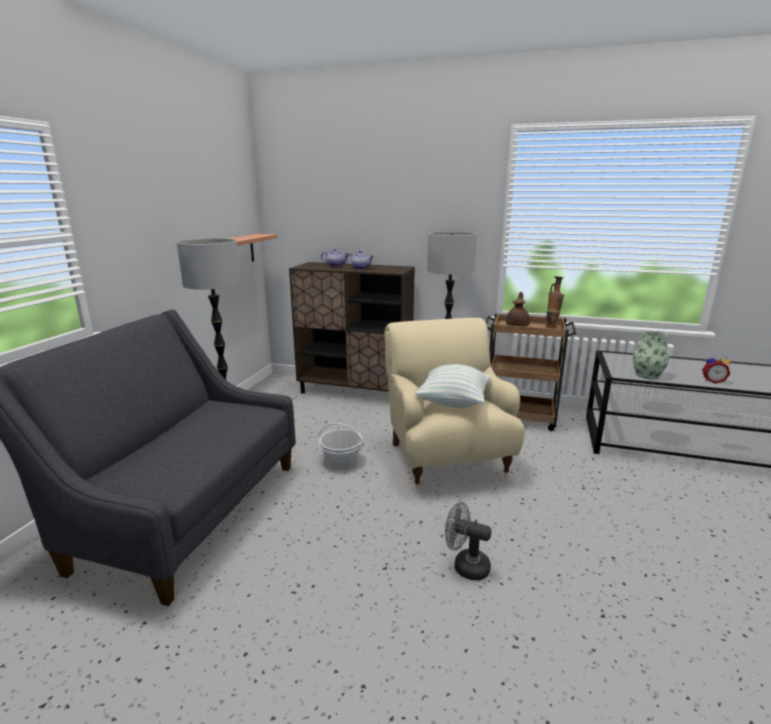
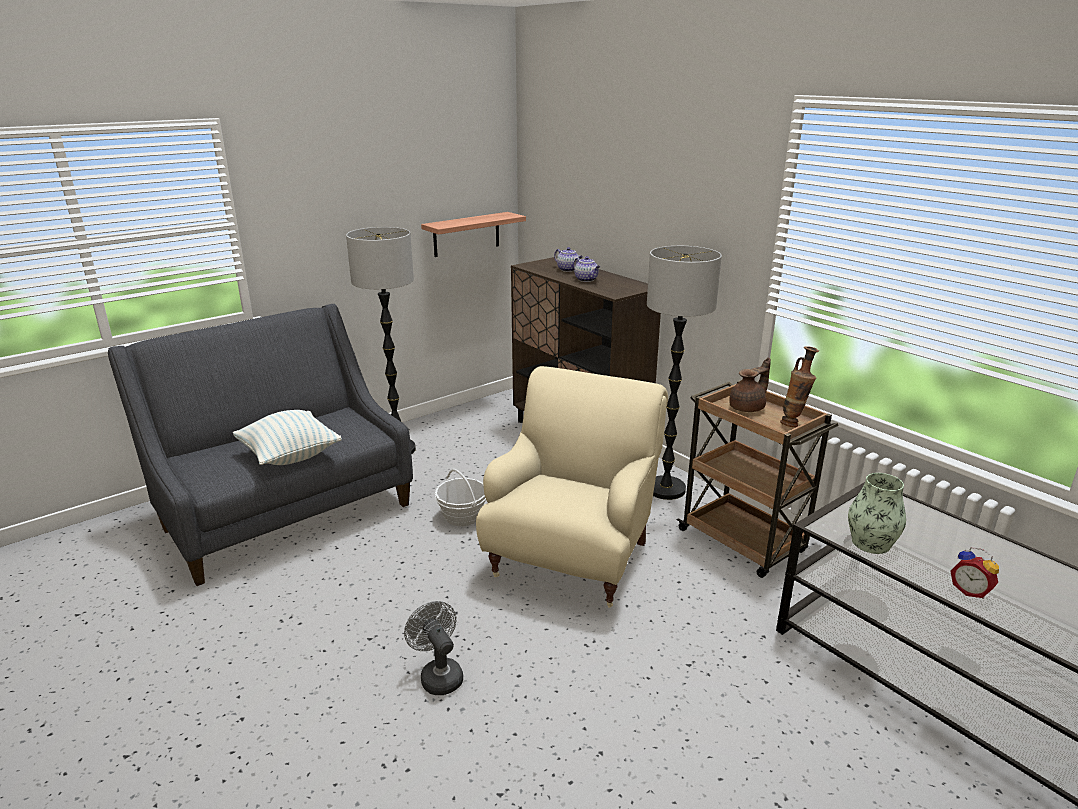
camera: 35 degrees right, 5 degrees up
pillow [415,364,491,408] -> pillow moved to [233,410,342,465]

